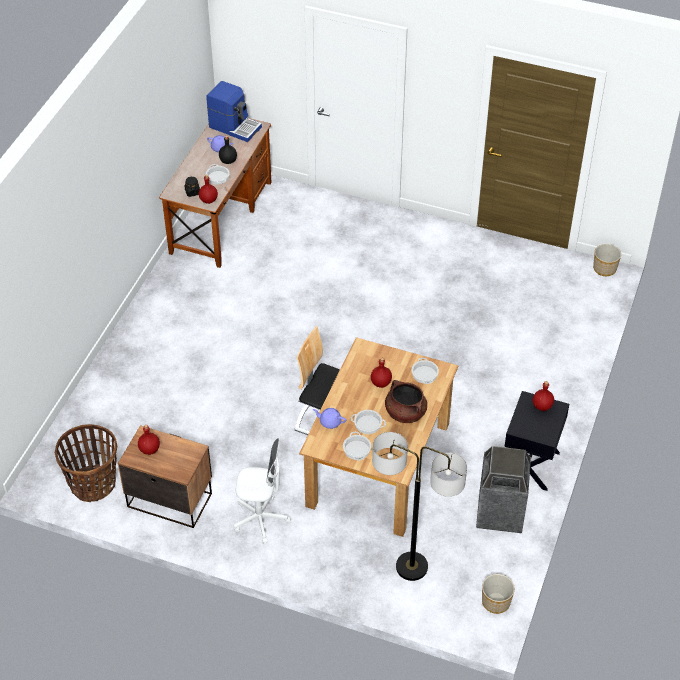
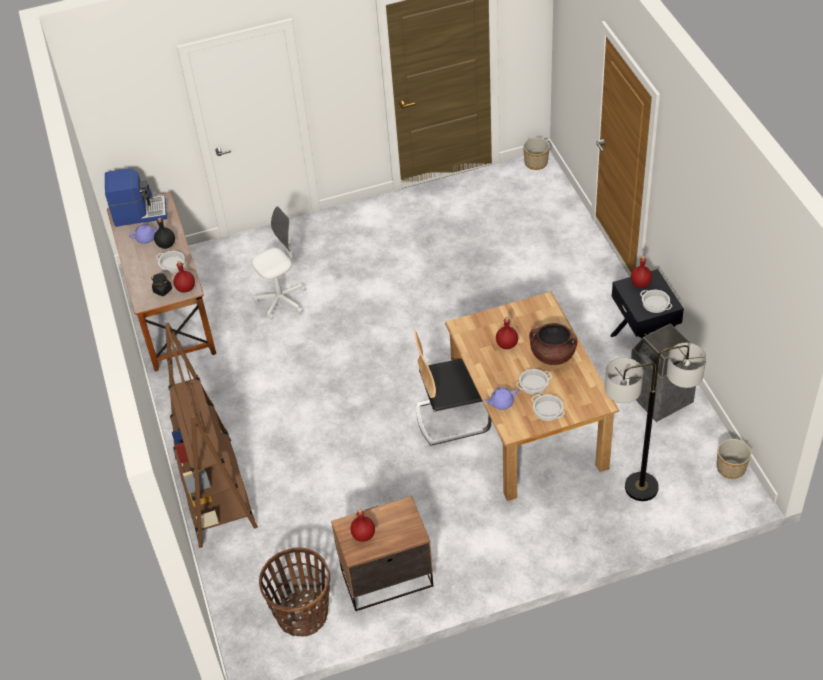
camera: 35 degrees left, 0 degrees up
white office chair [234,438,291,544] -> white office chair moved to [252,206,306,320]
cooking pot [412,358,439,384] -> cooking pot moved to [640,290,672,313]
none -> brown bookcase [165,322,258,548]

